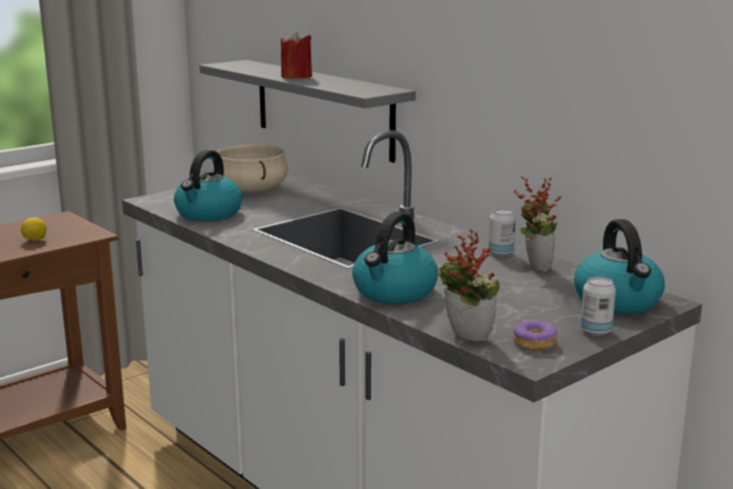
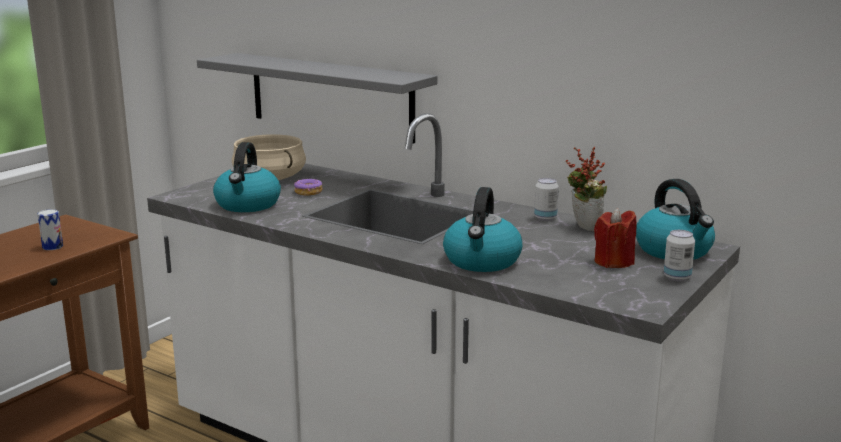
camera: 15 degrees left, 0 degrees up
lemon [21,217,46,241] -> can [38,209,63,250]
red candle [281,31,312,79] -> red candle moved to [594,208,637,268]
potted plant [438,229,500,341] -> none
donut [513,320,557,350] -> donut moved to [294,179,323,196]

